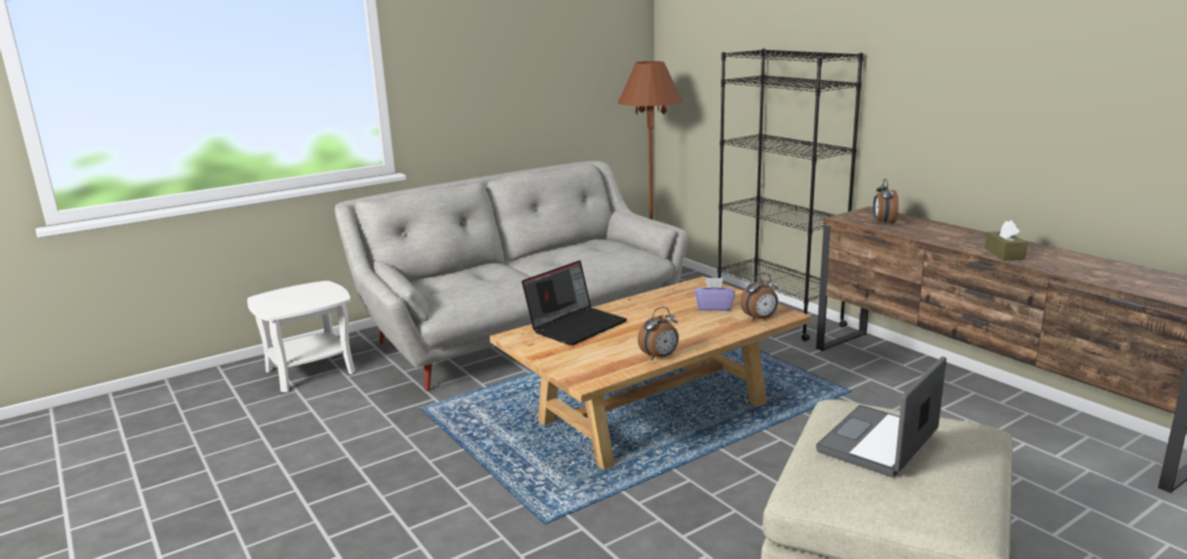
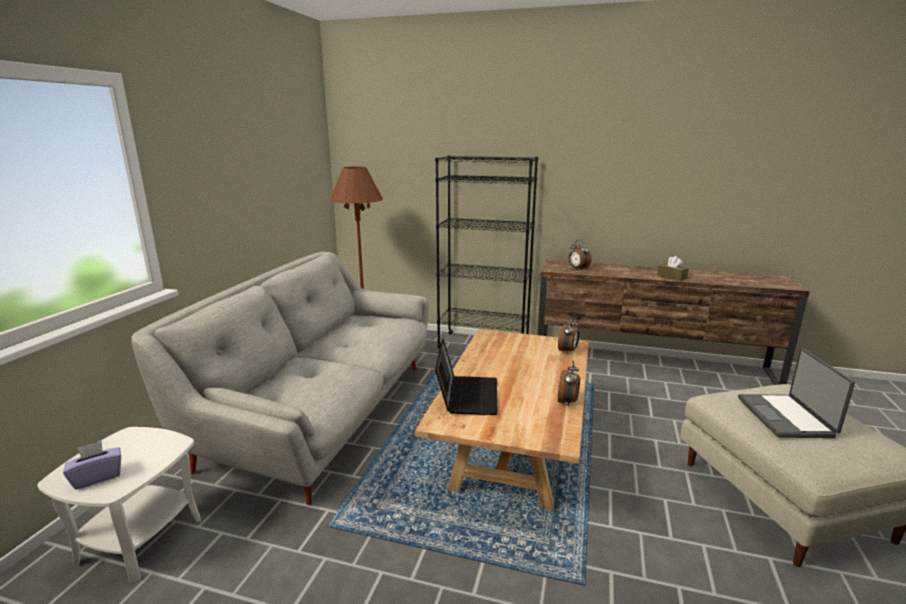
camera: 40 degrees left, 0 degrees up
purple tissue box [694,278,735,311] -> purple tissue box moved to [63,441,121,489]

